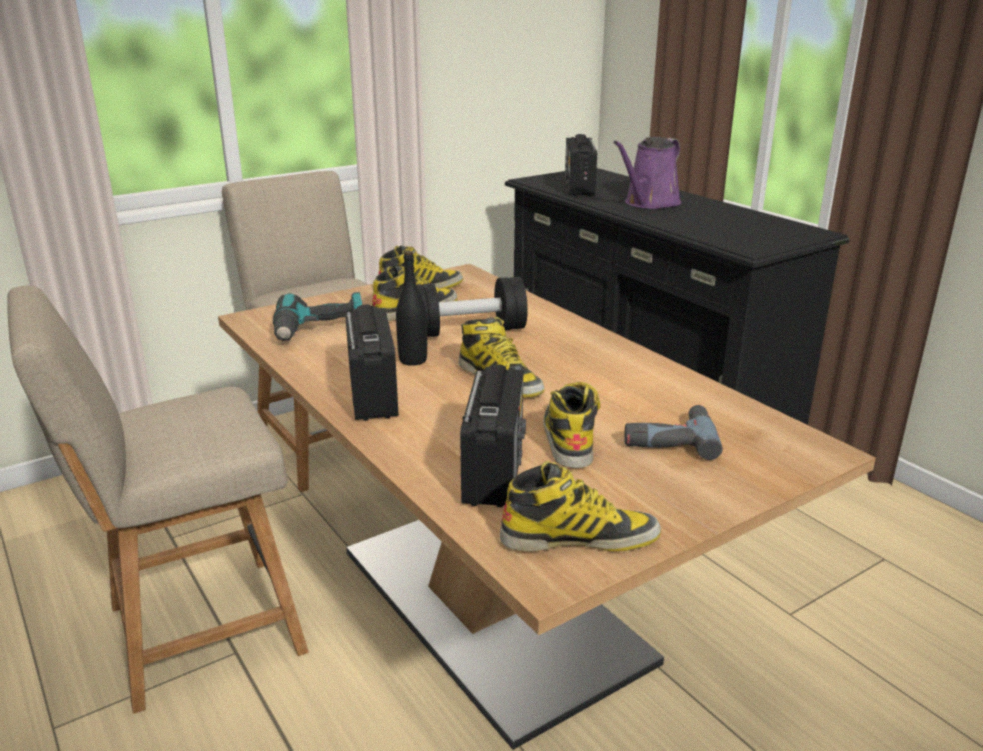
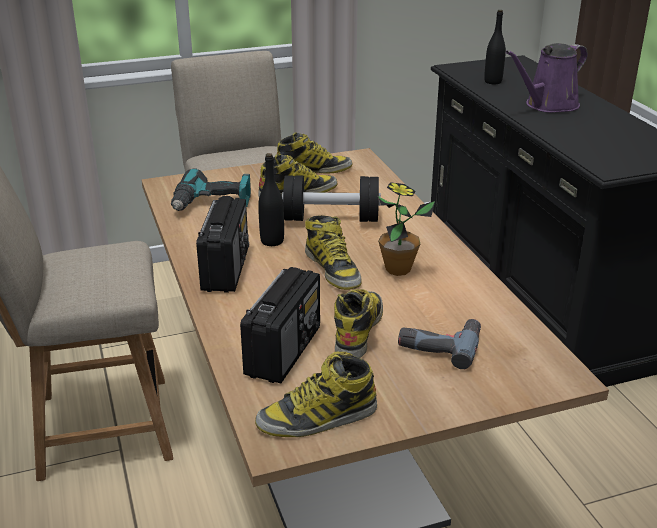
camera: 15 degrees right, 5 degrees up
boot [500,461,661,552] -> boot turned 150 degrees clockwise [255,351,377,437]
radio [565,134,597,196] -> black bottle [484,10,506,84]
none -> potted plant [378,182,435,276]

